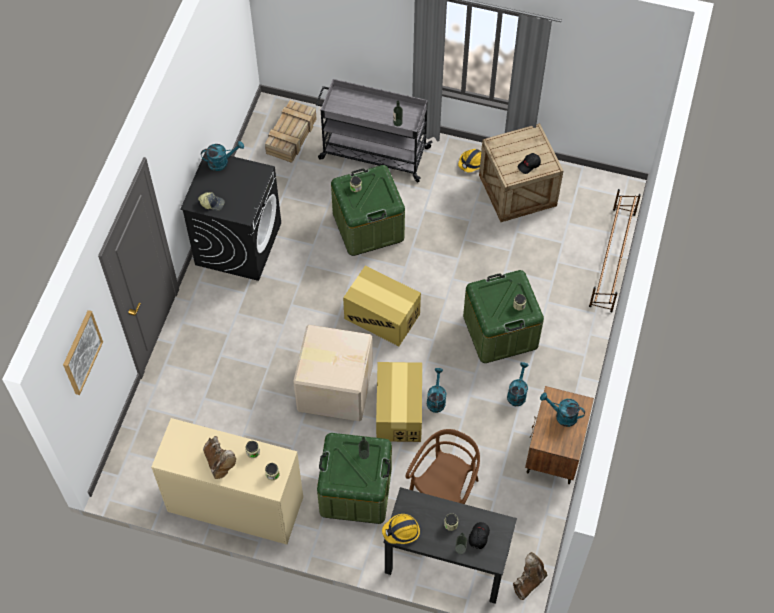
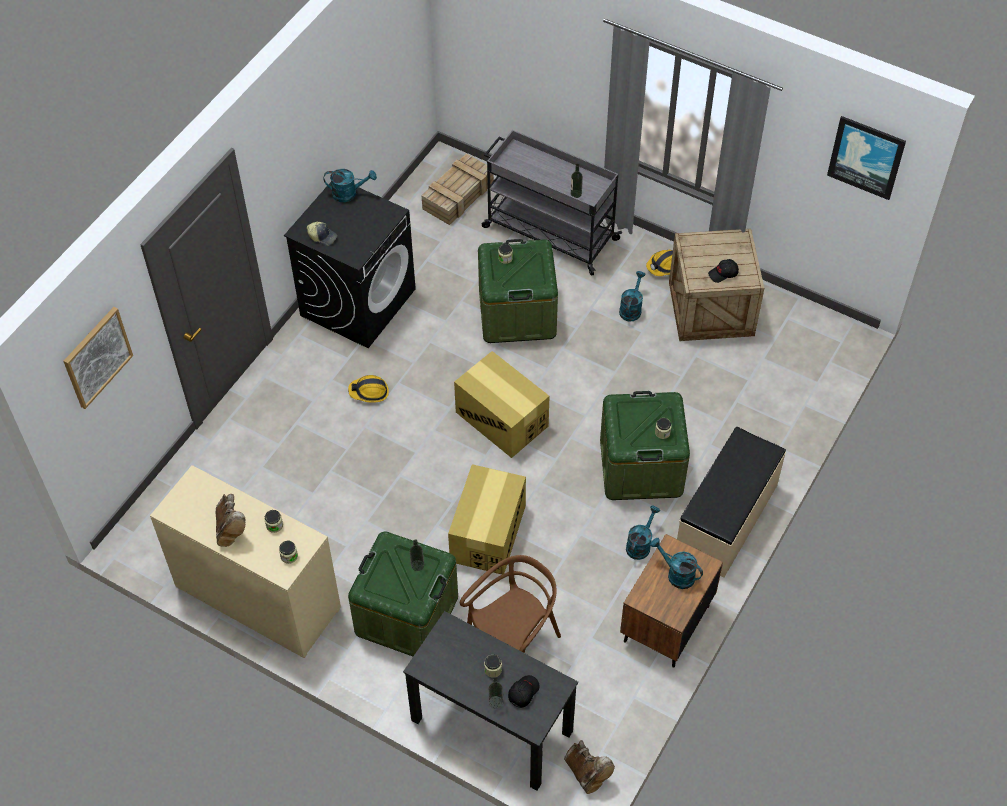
camera: 15 degrees right, 5 degrees down
cardboard box [293,325,373,421] -> none
hard hat [382,514,420,544] -> hard hat moved to [348,375,389,403]
turquoise watering can [427,368,446,413] -> turquoise watering can moved to [619,271,646,322]
brown boot [513,552,547,600] -> brown boot turned 90 degrees clockwise [564,740,615,794]
brown shoe rack [589,189,641,312] -> none
none -> beige bench [677,427,786,578]
none -> picture [827,116,906,200]

